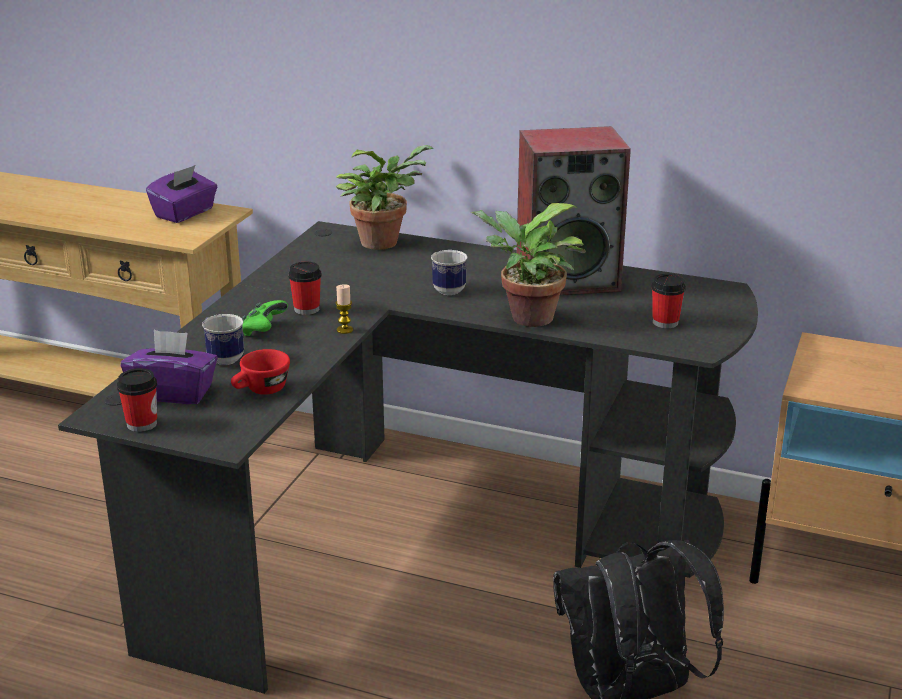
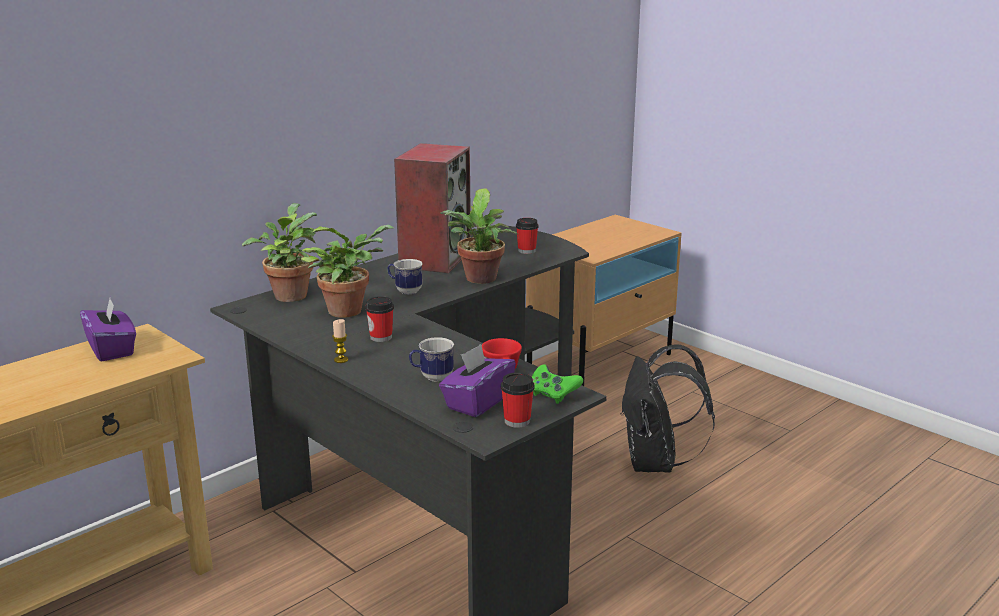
camera: 65 degrees left, 5 degrees down
green game controller [242,300,288,336] -> green game controller moved to [532,364,583,404]
candle [335,284,353,334] -> candle moved to [332,319,349,363]
none -> potted plant [301,225,395,318]

